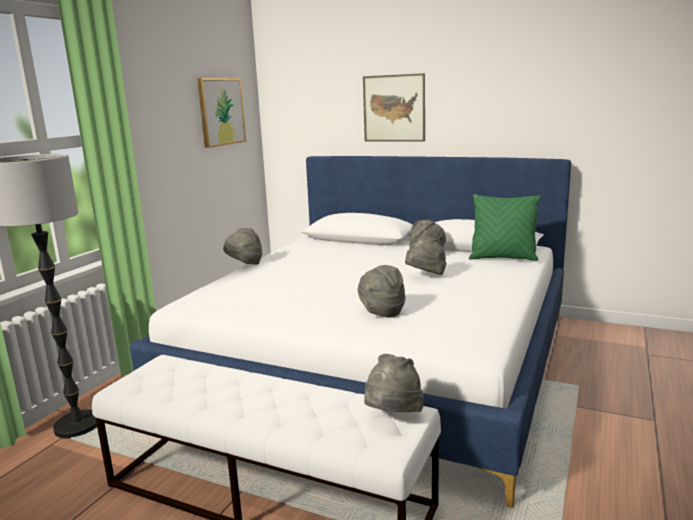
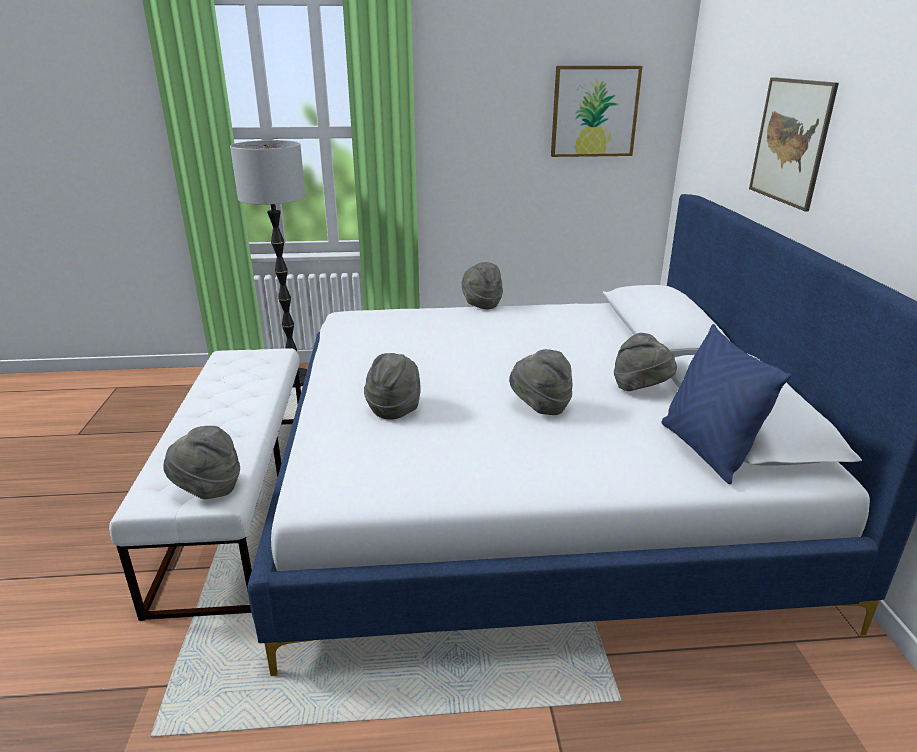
camera: 60 degrees right, 10 degrees up
green pillow [469,194,540,261] -> blue pillow [662,324,791,484]

